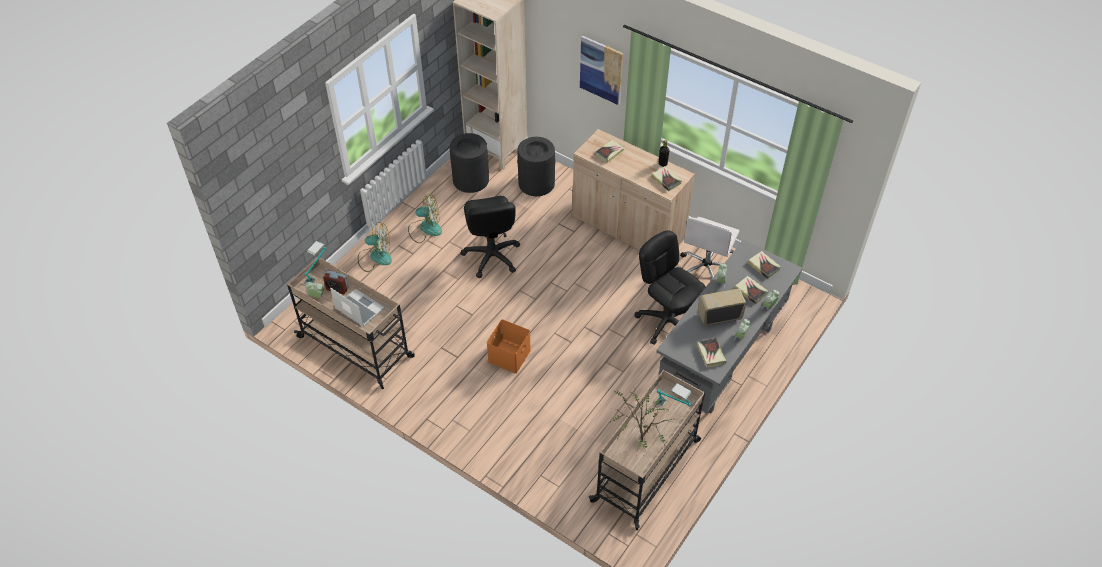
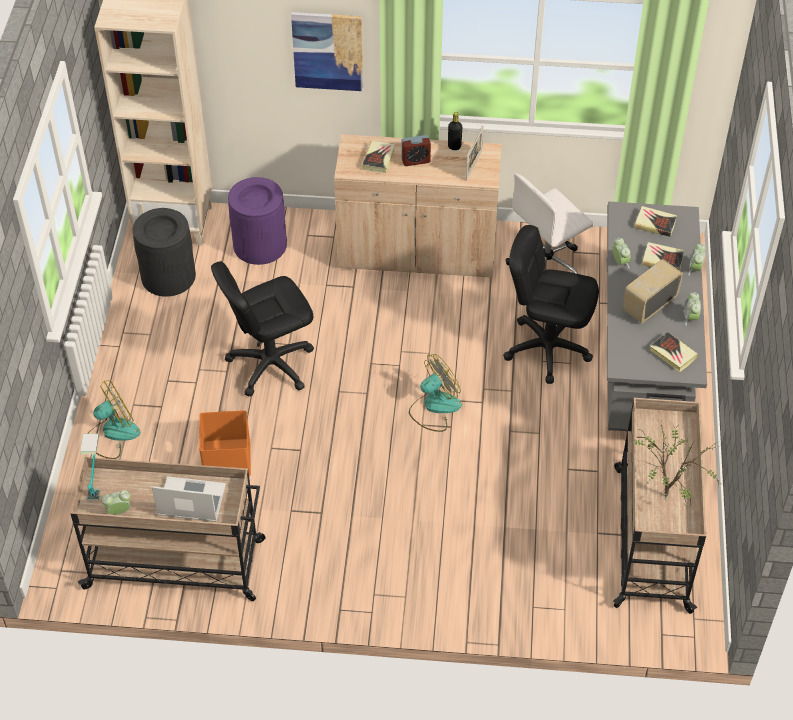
camera: 30 degrees left, 0 degrees up
alarm clock [323,270,349,294] -> alarm clock moved to [401,135,431,166]
fan [408,194,442,243] -> fan moved to [409,354,462,432]
black office chair [460,196,520,278] -> black office chair turned 105 degrees clockwise [211,261,314,397]
orange storage box [487,319,531,374] -> orange storage box moved to [199,410,251,476]
black trash can [517,137,555,196] -> purple trash can [228,177,287,265]
book [651,166,682,191] -> picture frame [466,125,483,181]
table lamp [655,383,692,406] -> none
white office chair [680,217,739,278] -> white office chair turned 60 degrees clockwise [506,173,594,274]

